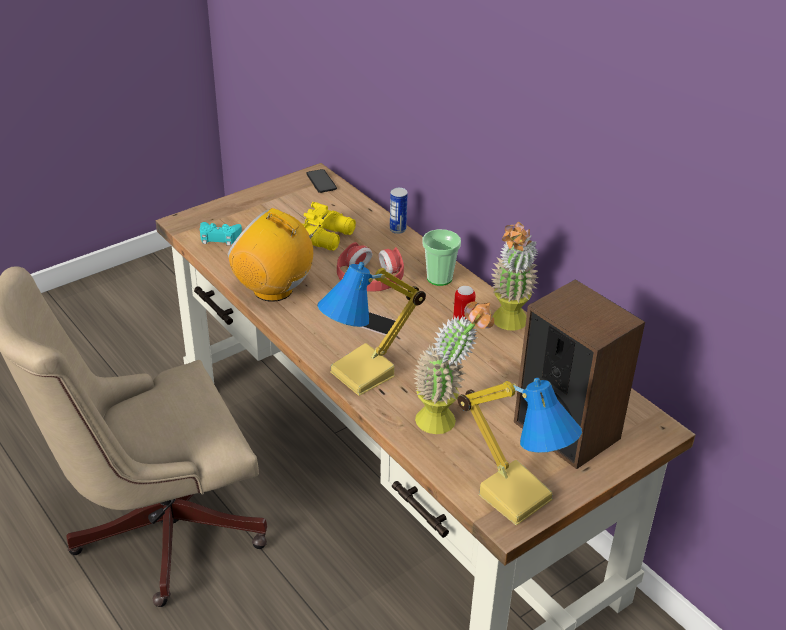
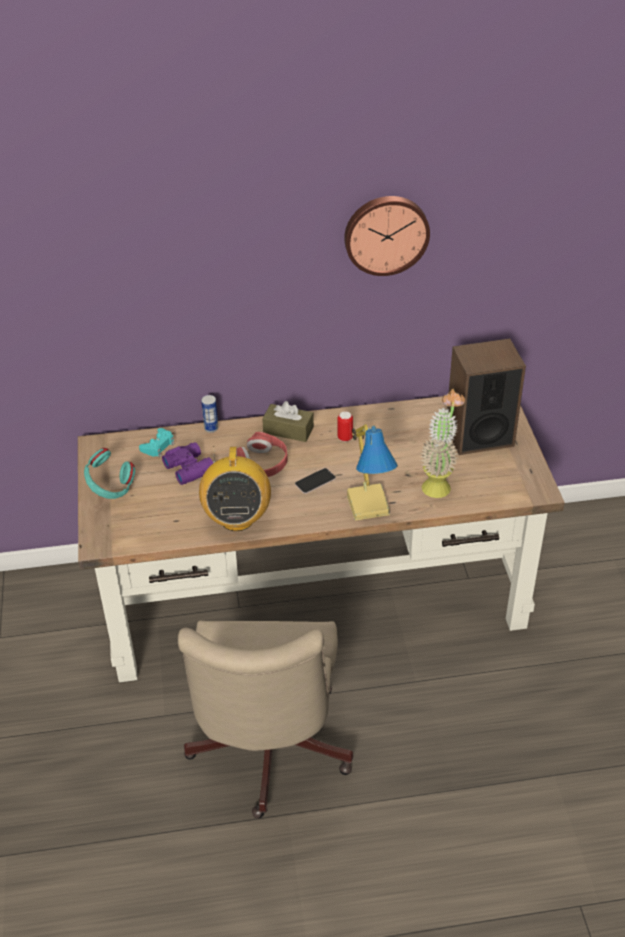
camera: 60 degrees left, 5 degrees up
turquoise game controller [200,222,242,246] -> turquoise game controller moved to [139,428,175,457]
radio [227,208,321,302] -> radio turned 60 degrees counterclockwise [199,446,271,531]
yellow binoculars [301,202,356,251] -> purple binoculars [162,442,213,485]
phone [306,169,337,193] -> none
cup [423,229,461,286] -> brown tissue box [262,401,314,442]
table lamp [457,378,582,526] -> none
potted plant [491,222,539,330] -> none
none -> turquoise headphones [84,448,135,499]
none -> wall clock [344,196,430,276]

